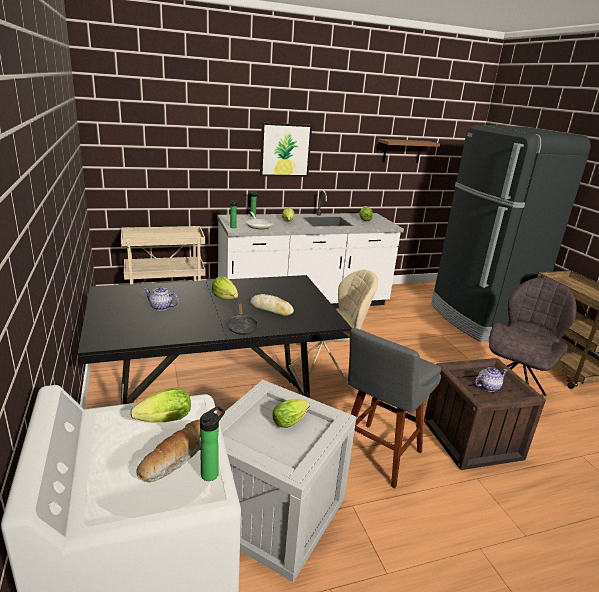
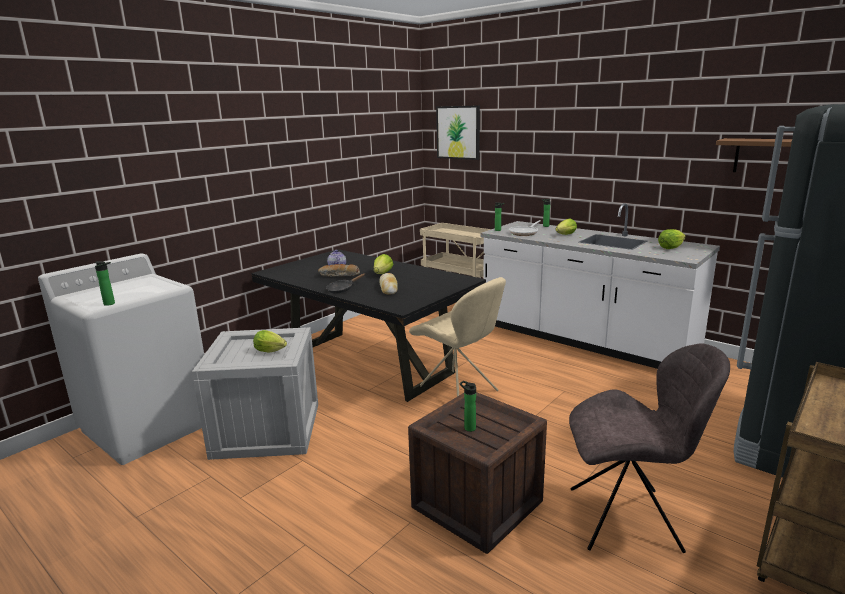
camera: 60 degrees right, 5 degrees down
lettuce [130,388,191,422] -> none
bread [137,419,201,482] -> bread moved to [318,264,360,277]
picture [260,123,312,177] -> picture moved to [436,105,480,160]
grey stool [348,328,441,488] -> none
teapot [475,367,508,392] -> bottle [460,381,476,432]

